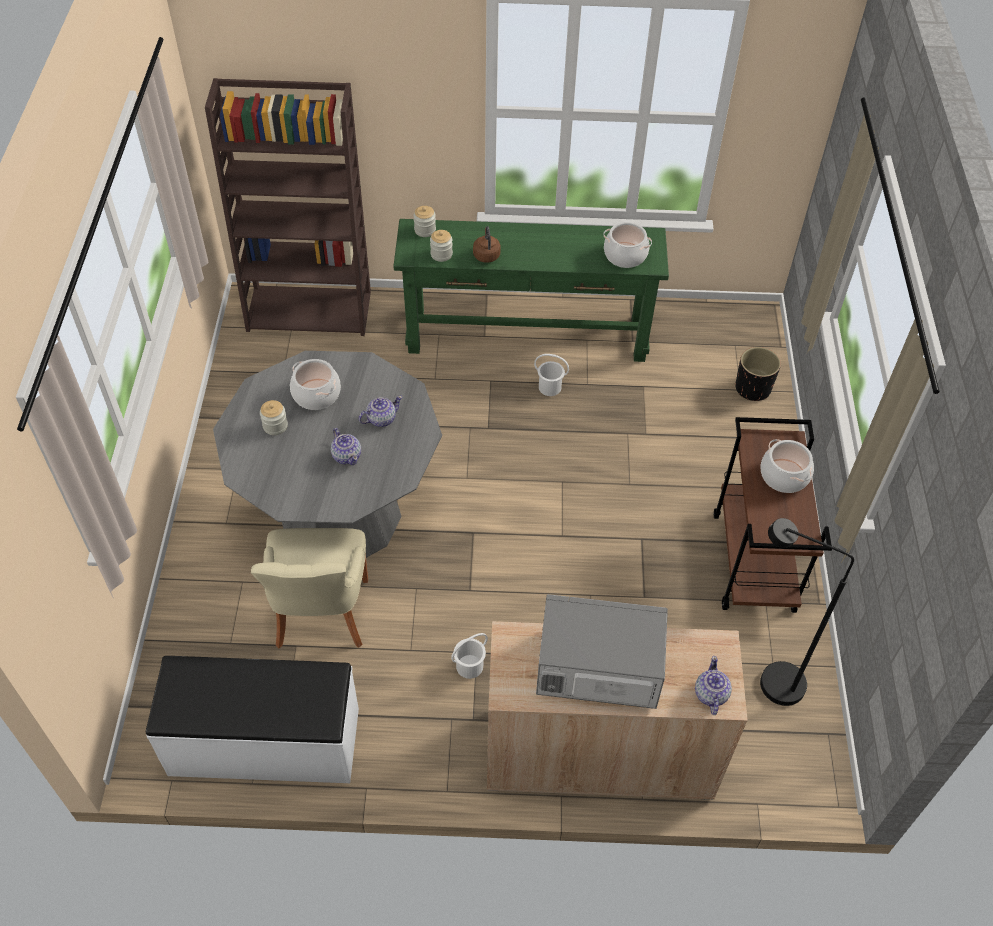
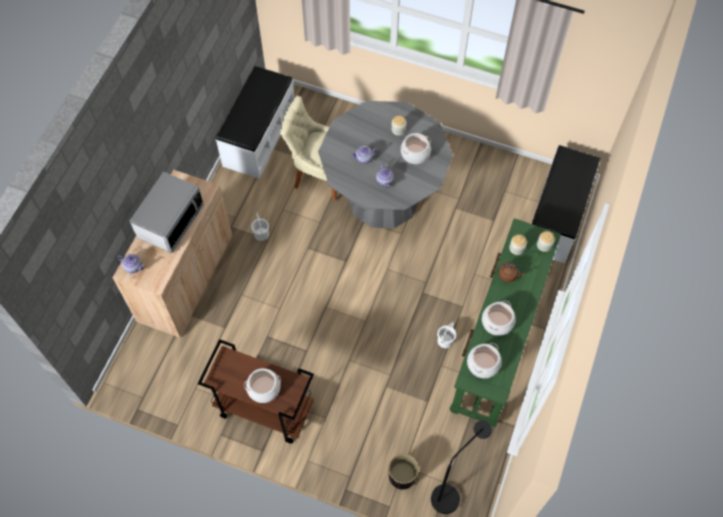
camera: 110 degrees right, 10 degrees up
brown bookcase [205,78,371,336] -> white bench [531,145,601,263]
black floor lamp [760,518,854,706] -> black floor lamp moved to [431,420,492,514]
none -> cooking pot [482,301,516,336]

